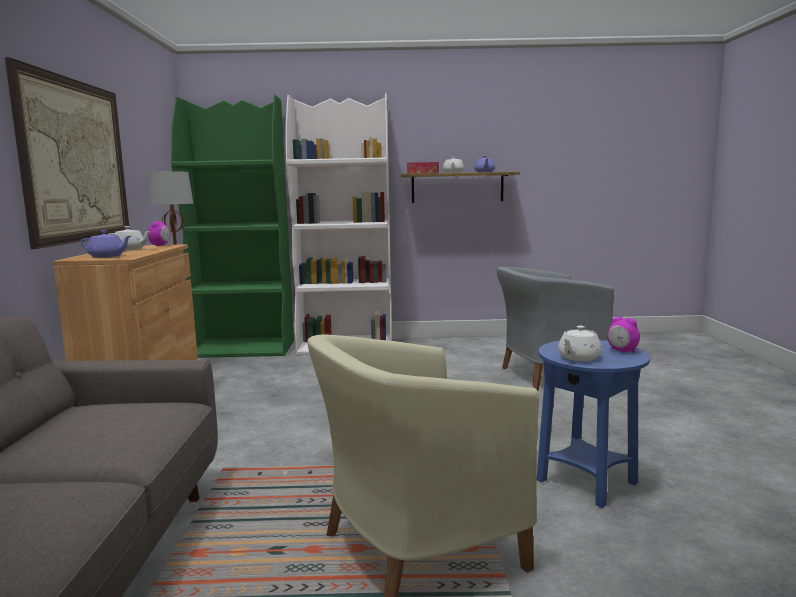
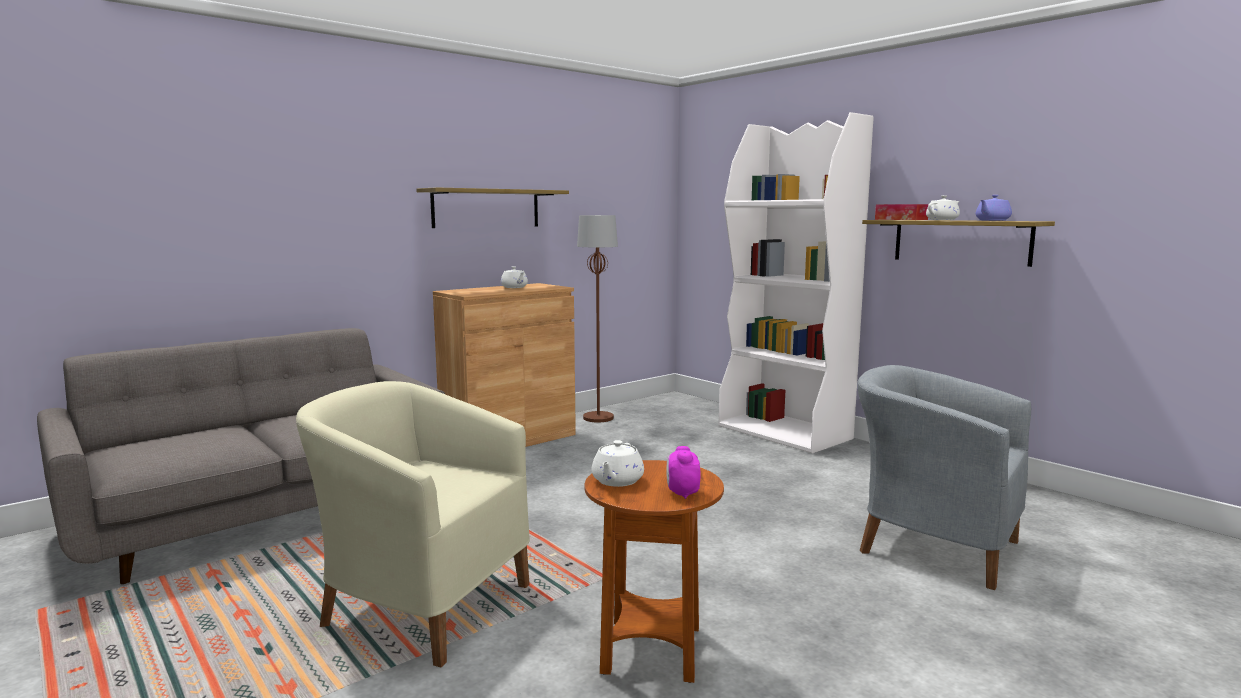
camera: 50 degrees right, 0 degrees up
picture [5,57,130,249] -> shelf [416,187,569,228]
purple teapot [81,230,131,258] -> none
alarm clock [148,221,170,246] -> none
green bookcase [171,95,294,358] -> none
blue side table [537,340,650,508] -> brown side table [585,460,724,683]
white teapot [558,326,602,361] -> white teapot turned 75 degrees counterclockwise [591,440,644,487]

